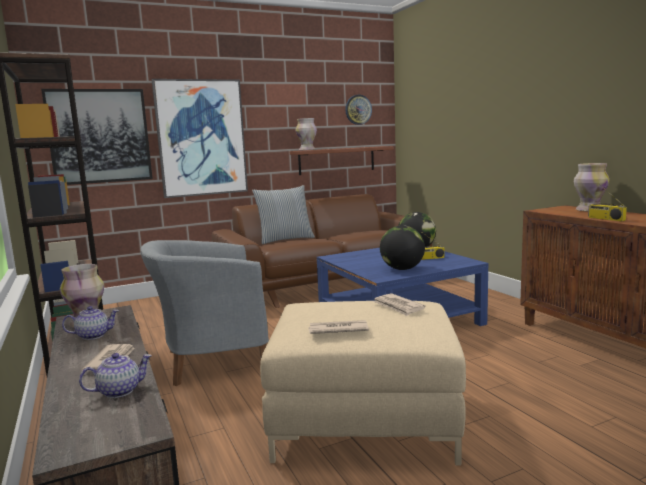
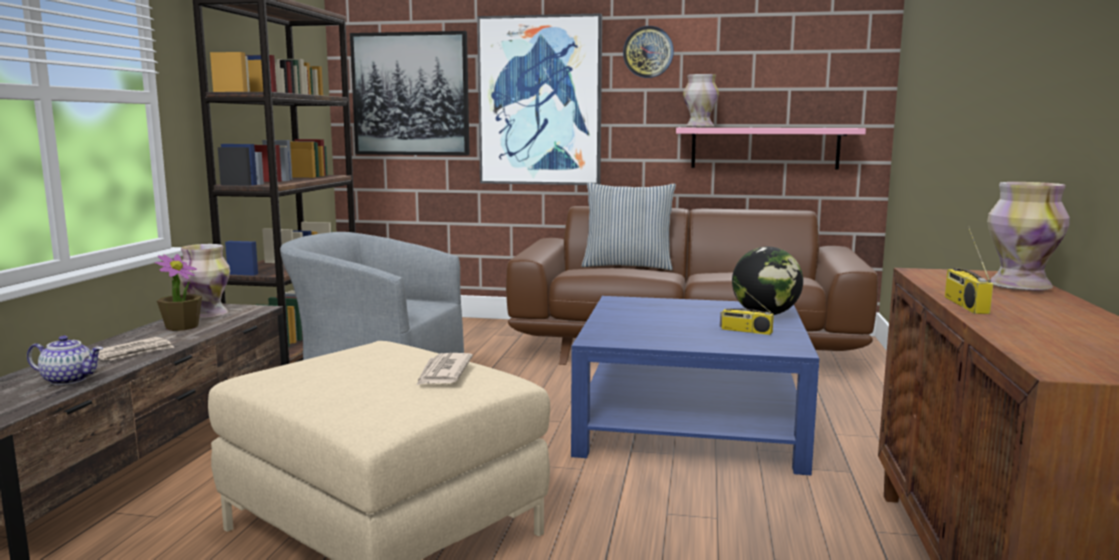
camera: 35 degrees right, 0 degrees up
teapot [62,306,119,340] -> potted plant [155,254,202,331]
brown shelf [290,146,394,175] -> pink shelf [676,128,866,169]
newspaper [308,320,369,334] -> none
wall clock [345,95,372,125] -> wall clock moved to [623,26,674,78]
globe [380,225,425,270] -> none

